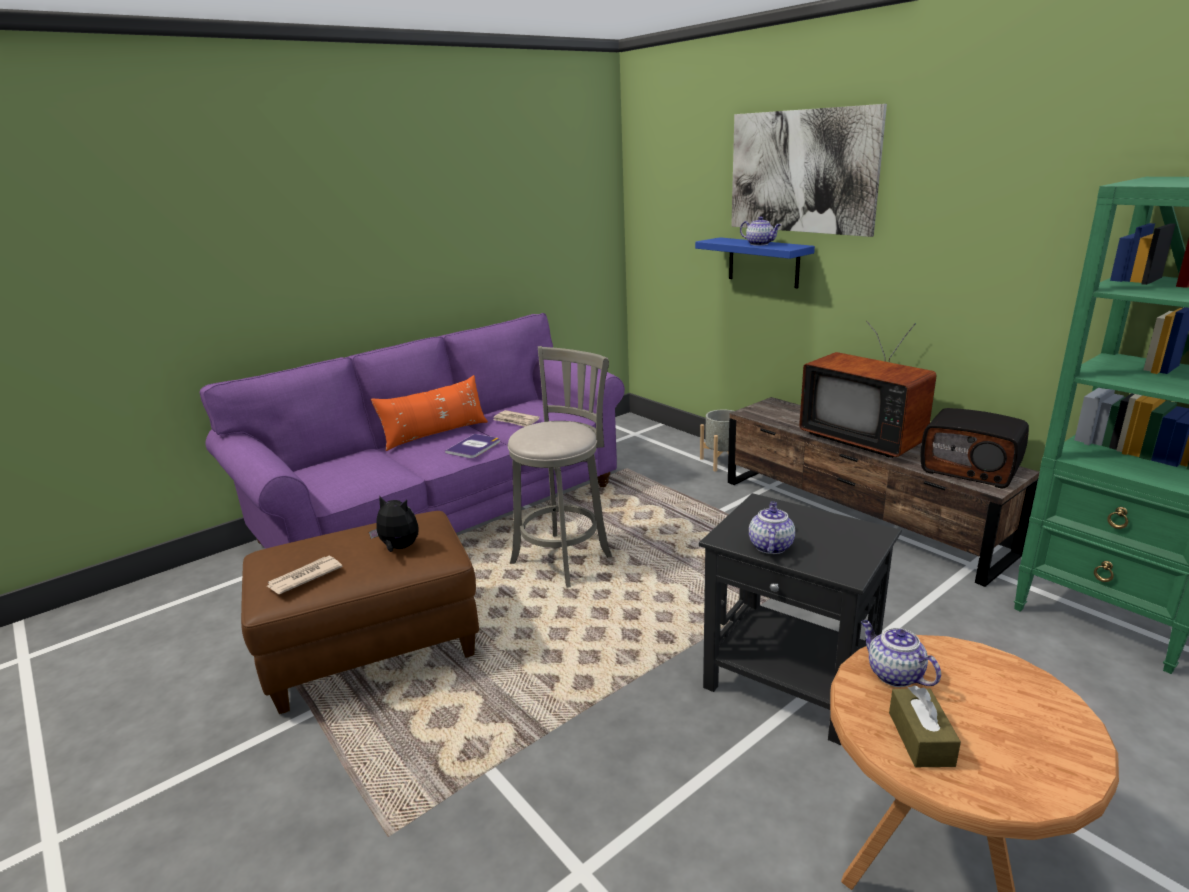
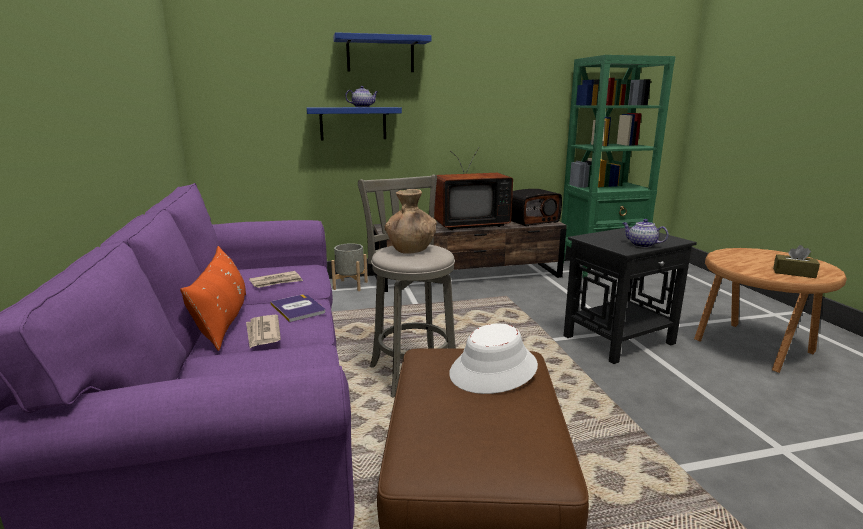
camera: 65 degrees left, 5 degrees down
newspaper [267,556,343,594] -> newspaper moved to [246,315,281,348]
plush toy [369,496,419,552] -> white hat [449,324,538,394]
picture [731,104,887,237] -> blue shelf [333,32,432,72]
teapot [861,620,941,687] -> none
none -> brown vase [385,189,437,254]

